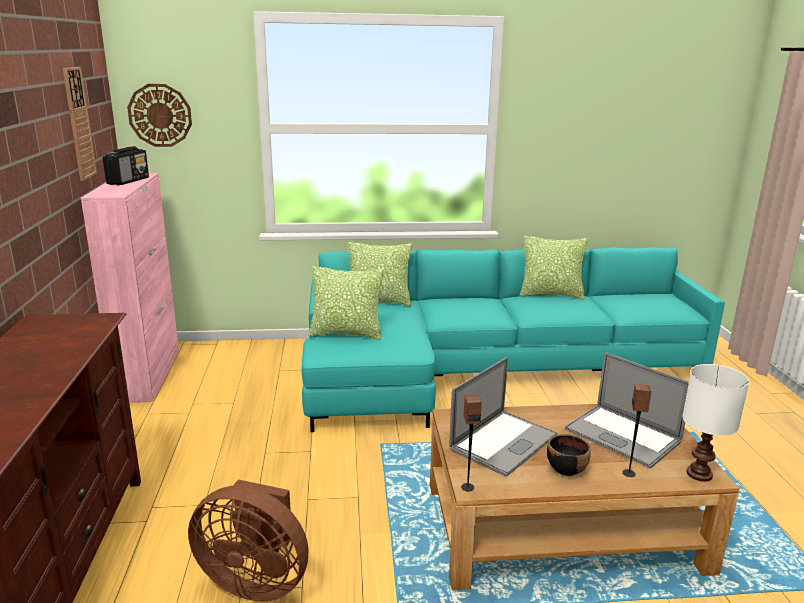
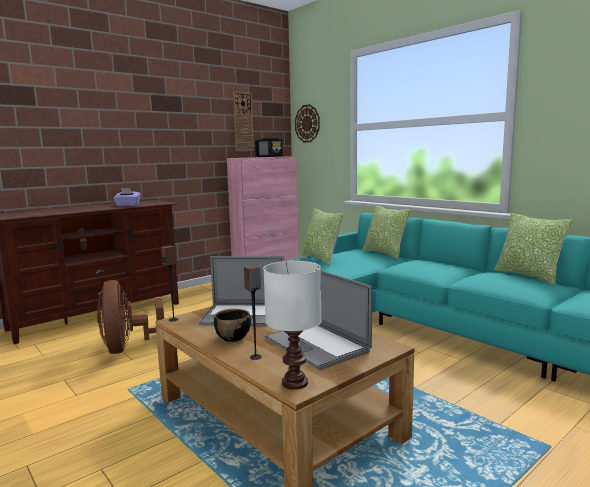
camera: 55 degrees right, 10 degrees down
laptop [565,352,689,468] -> laptop turned 45 degrees counterclockwise [265,270,372,370]
none -> purple tissue box [114,188,141,207]

